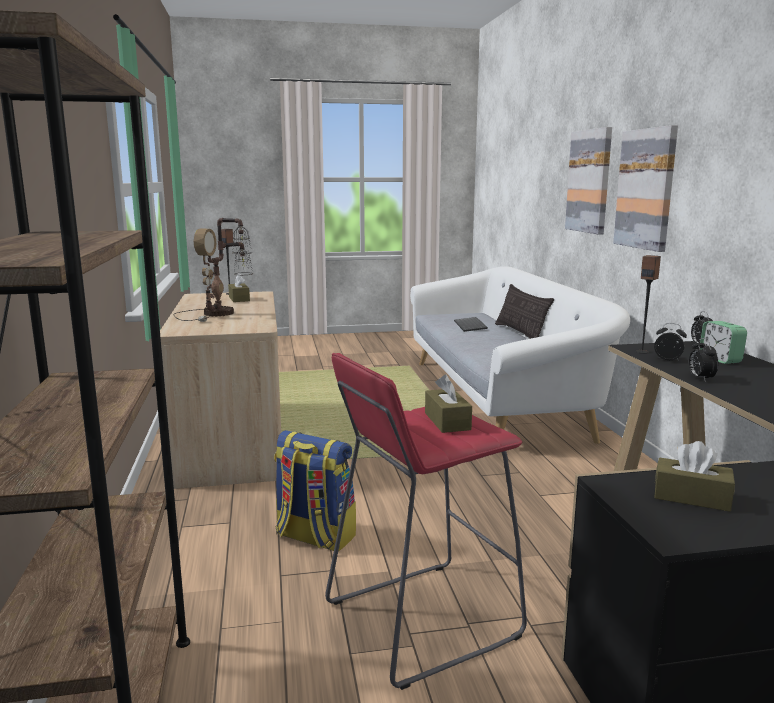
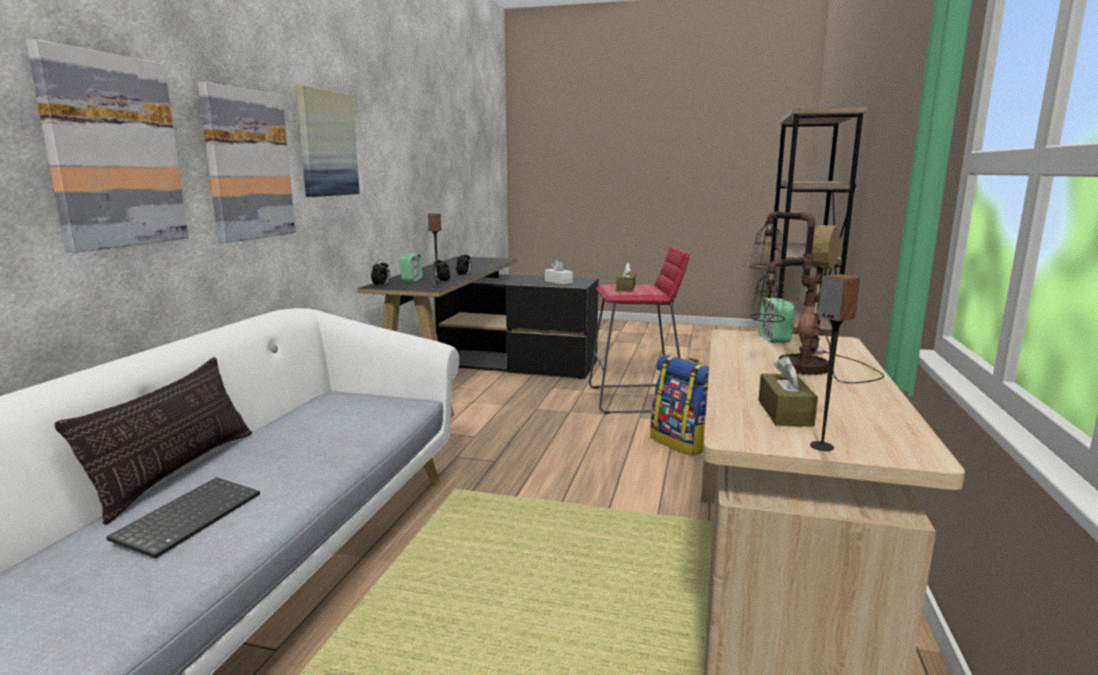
camera: 155 degrees left, 0 degrees up
brown tissue box [654,441,735,512] -> white tissue box [545,259,573,285]
none -> picture [296,85,360,197]
none -> alarm clock [758,298,795,343]

